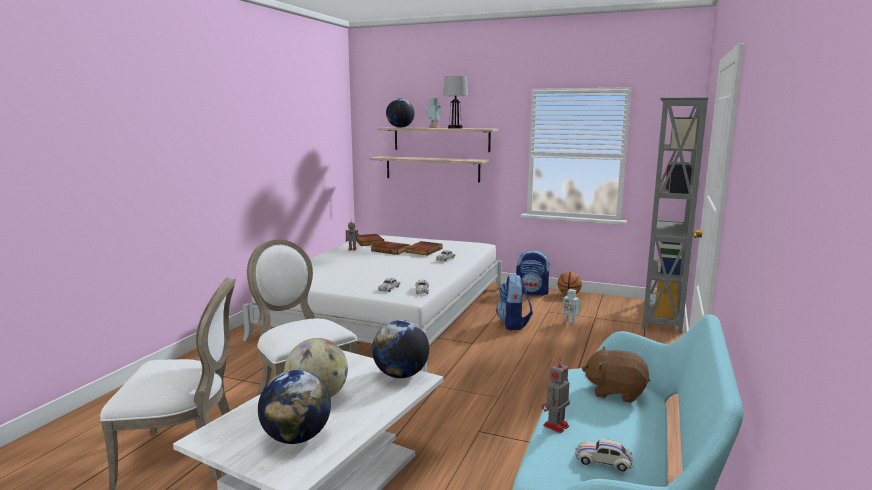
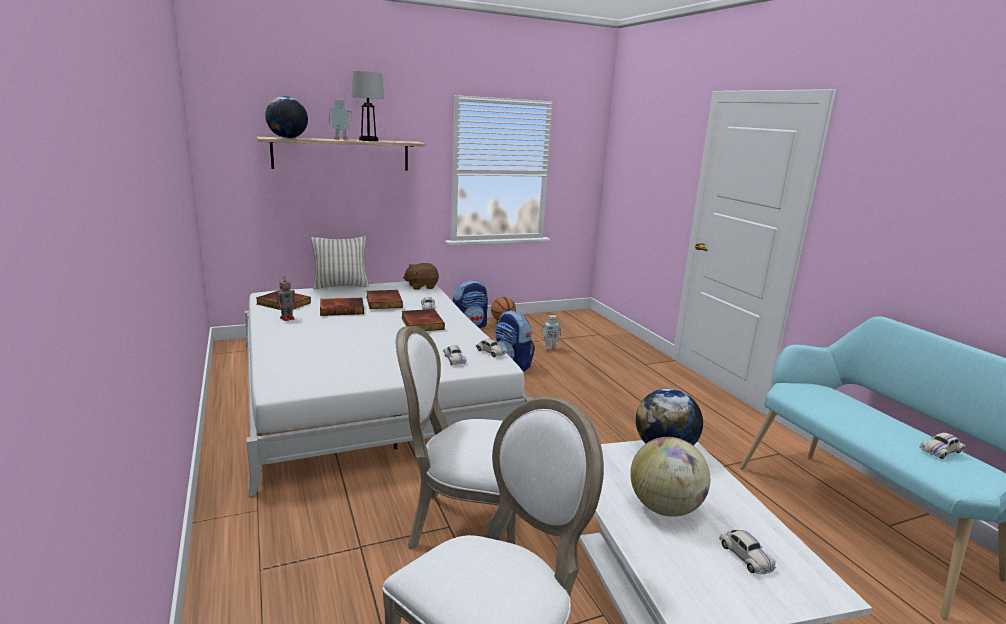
camera: 45 degrees left, 5 degrees up
globe [258,370,331,444] -> white toy car [719,530,777,574]
shelf [370,156,489,183] -> none
toy robot [542,358,570,433] -> none
brown plush toy [582,347,650,403] -> brown plush toy moved to [403,263,439,290]
grey bookcase [642,97,708,334] -> none
none -> pillow [311,236,369,289]
none -> book [401,309,445,331]

